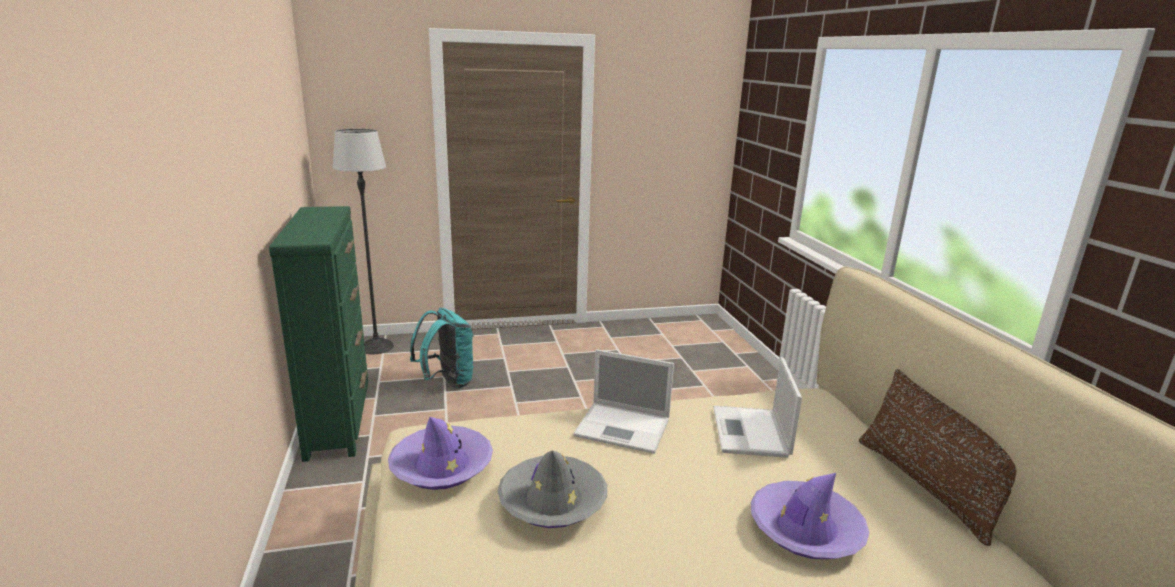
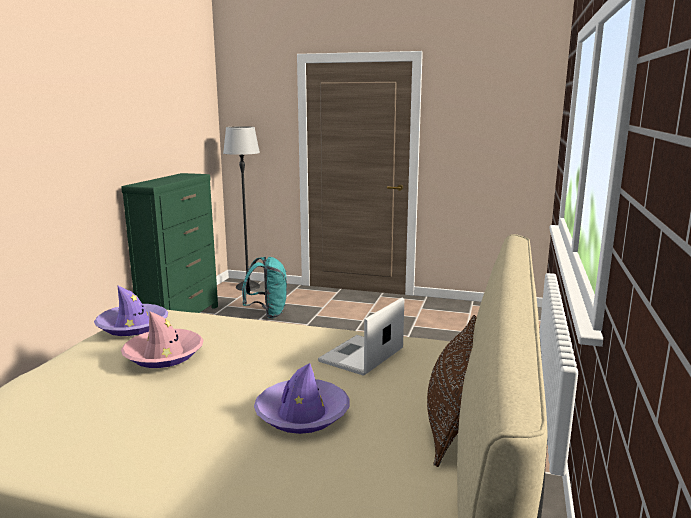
camera: 30 degrees right, 5 degrees down
grey hat [497,451,607,528] -> pink hat [121,311,203,368]
laptop [573,349,674,454] -> none

